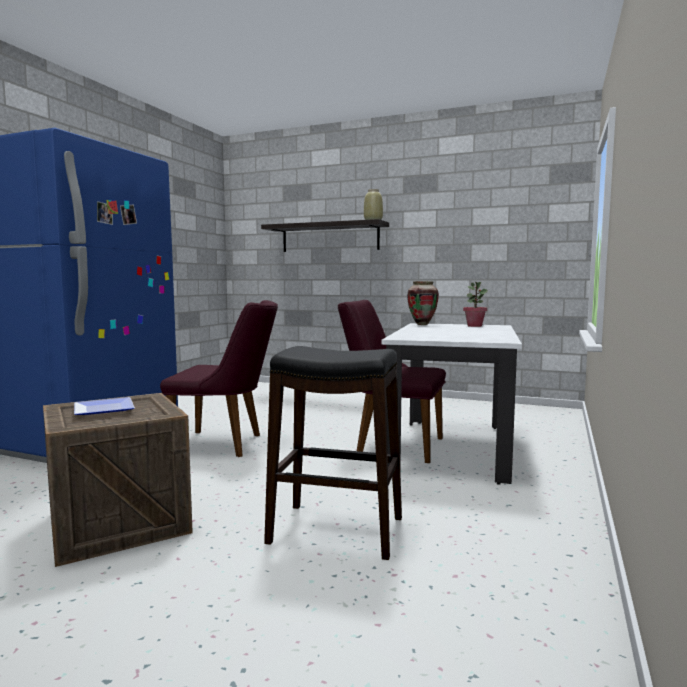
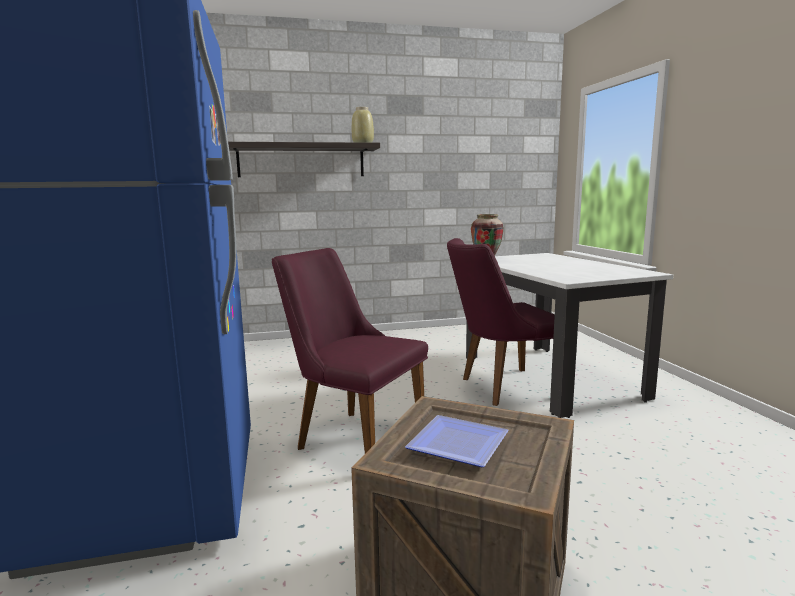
camera: 35 degrees left, 5 degrees up
purple chair [160,300,278,457] -> purple chair turned 120 degrees counterclockwise [272,248,428,453]
black stool [264,346,402,560] -> none
potted plant [463,281,487,327] -> none

